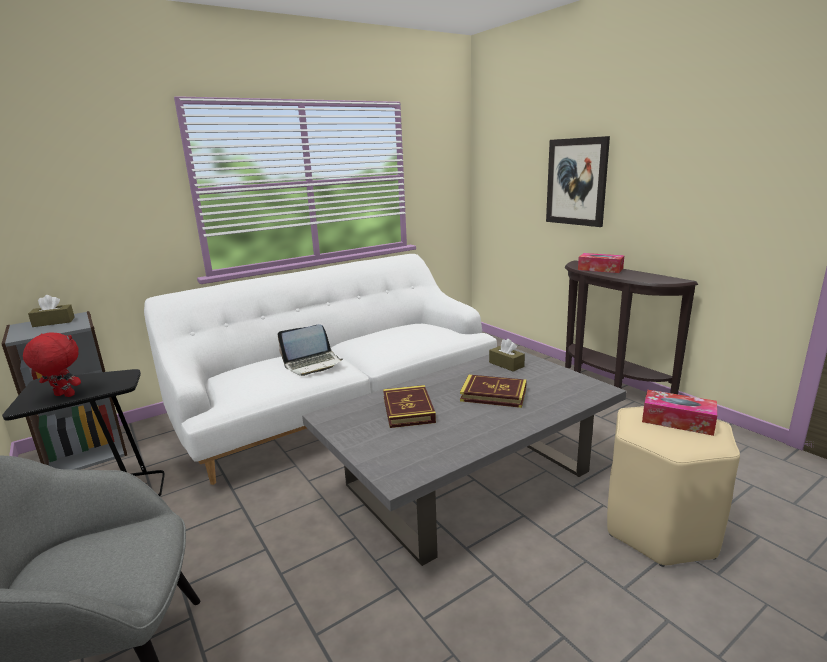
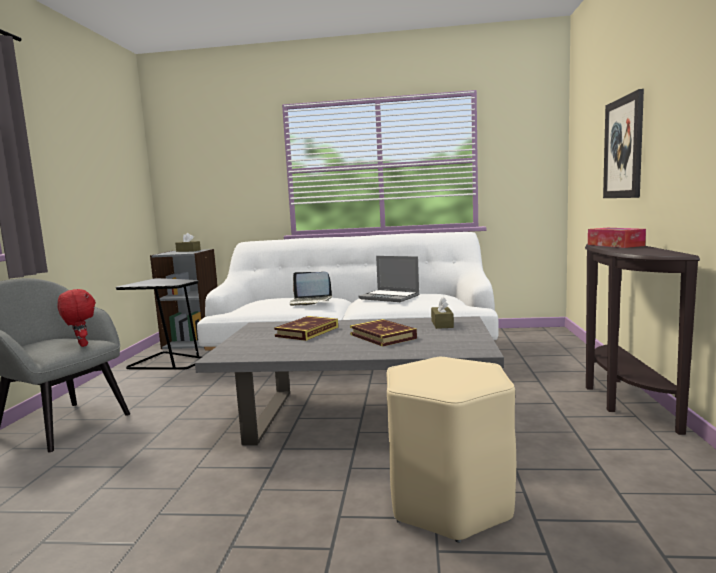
camera: 40 degrees right, 10 degrees down
red plush toy [23,333,81,397] -> red plush toy moved to [57,289,96,347]
tissue box [642,390,717,436] -> none
none -> laptop [358,256,420,302]

